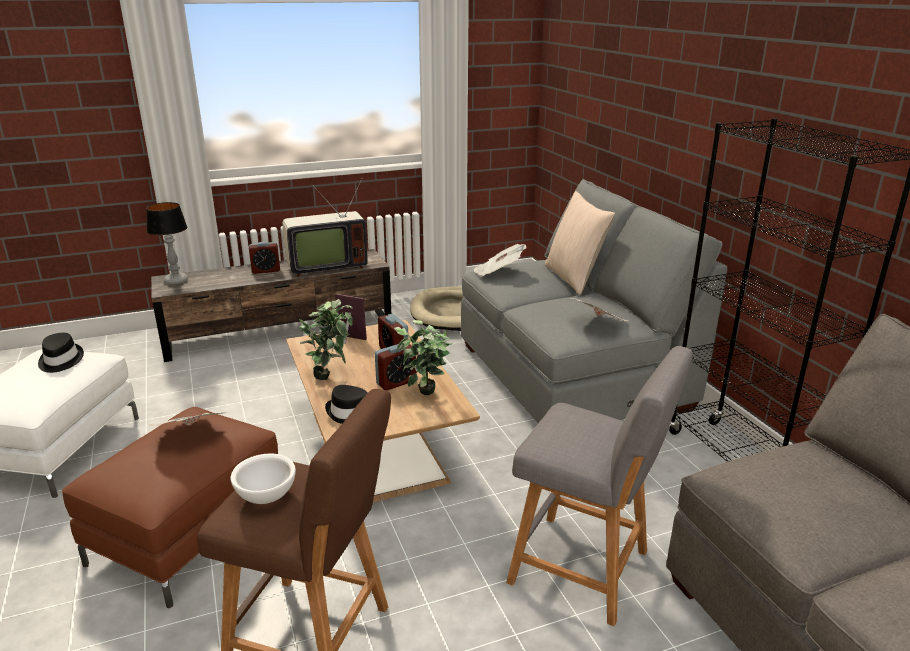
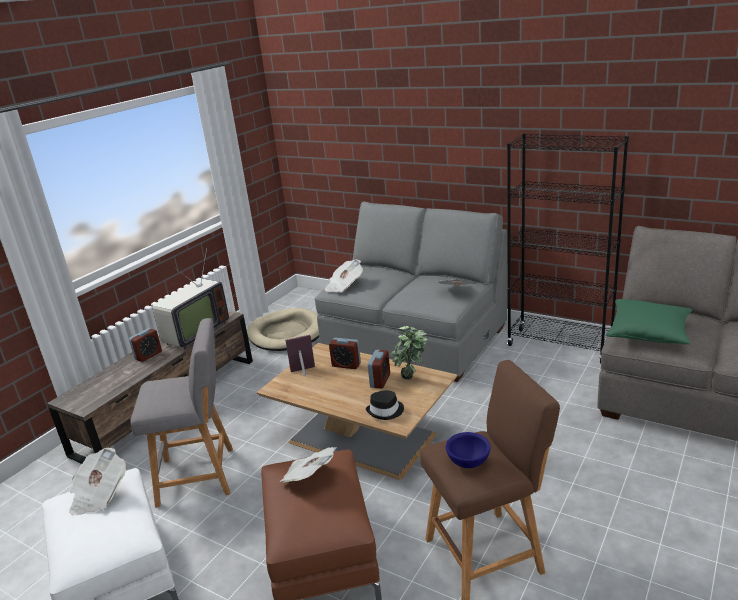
camera: 35 degrees left, 0 degrees up
black hat [38,333,84,373] -> newspaper [69,448,126,515]
table lamp [146,202,188,285] -> none
white bowl [231,454,296,504] -> blue bowl [446,432,491,468]
potted plant [299,299,353,380] -> none
grey stool [506,346,693,626] -> grey stool moved to [130,318,233,508]
beige pillow [545,191,615,295] -> none
none -> green pillow [606,299,692,345]

